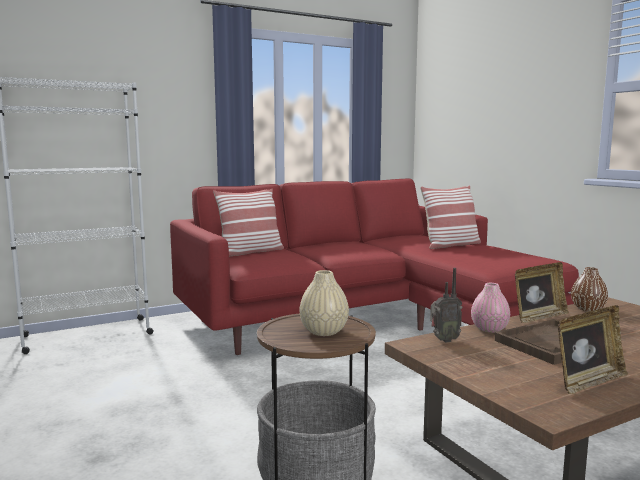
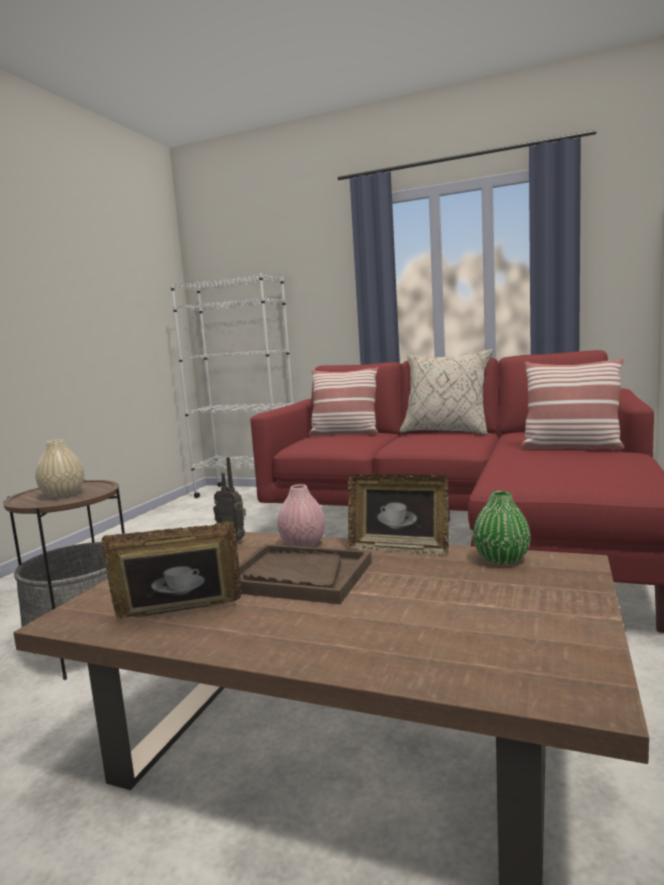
camera: 50 degrees right, 0 degrees up
picture frame [558,305,628,394] -> picture frame turned 150 degrees clockwise [102,522,241,619]
brown vase [571,267,608,311] -> green vase [473,491,531,565]
none -> beige pillow [400,349,493,435]

